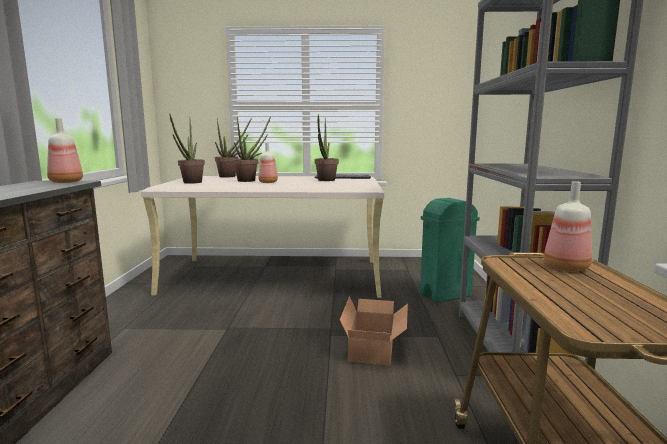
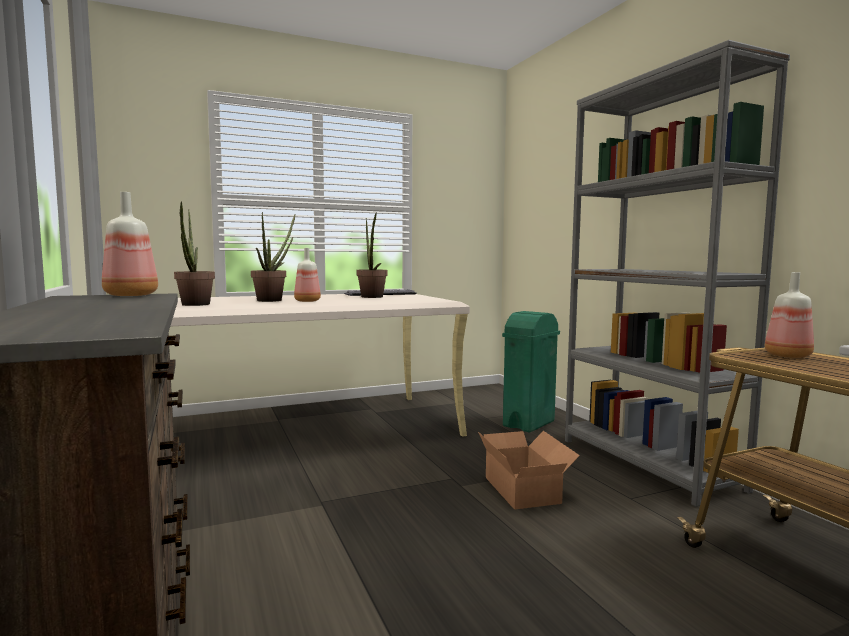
camera: 25 degrees left, 5 degrees down
potted plant [215,117,252,178] -> none

